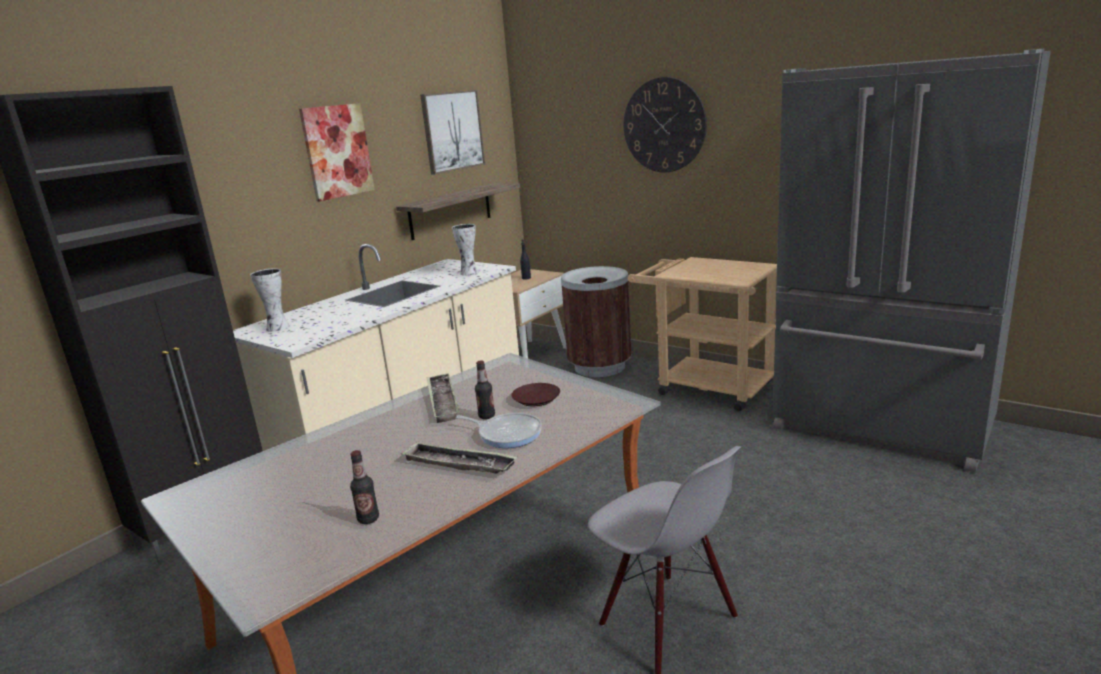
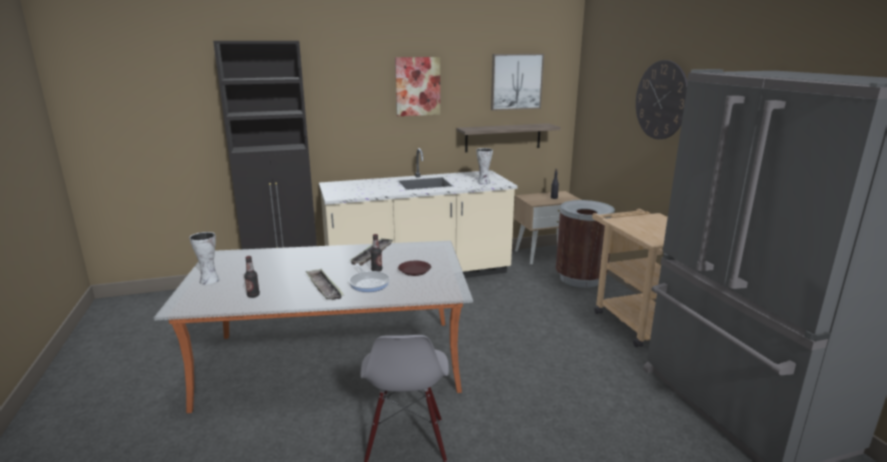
camera: 35 degrees right, 0 degrees up
vase [250,268,289,331] -> vase moved to [189,232,220,285]

